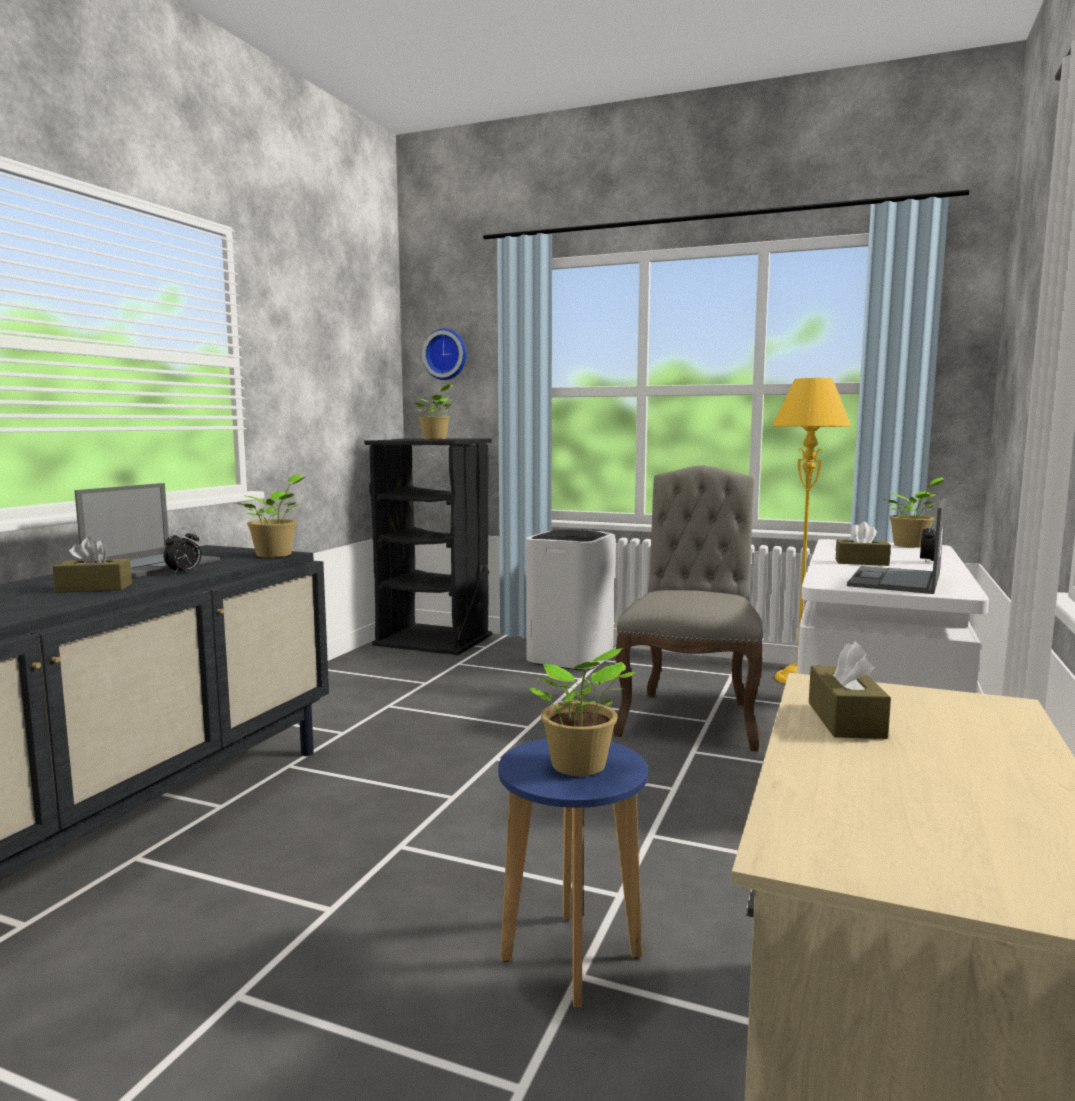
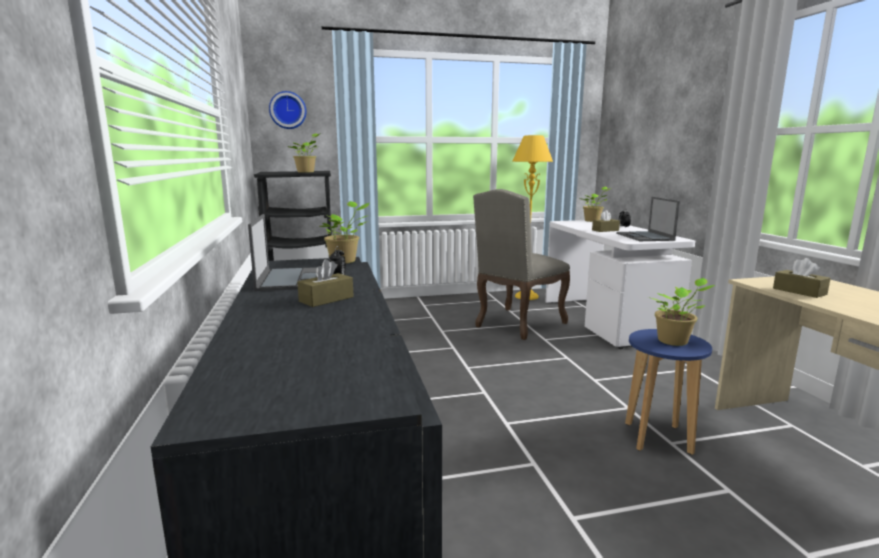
camera: 35 degrees left, 5 degrees up
white trash can [526,529,615,670] -> none
grey chair [613,465,763,751] -> grey chair turned 120 degrees counterclockwise [473,189,570,340]

